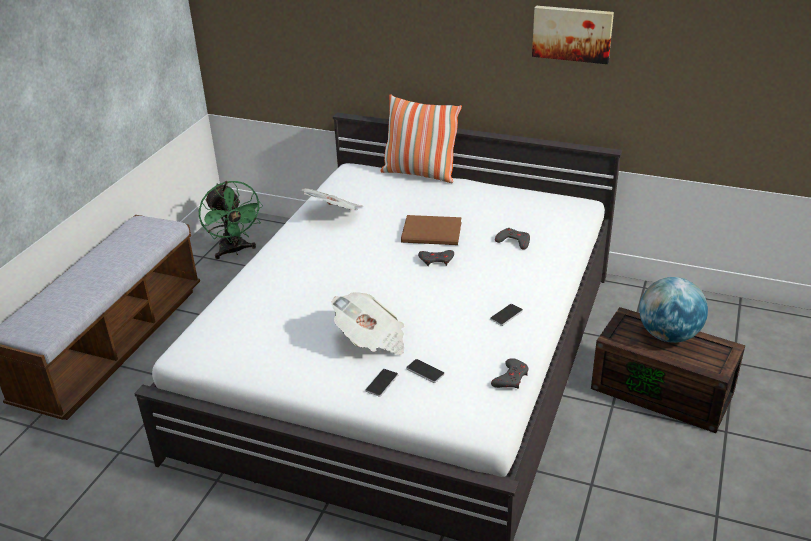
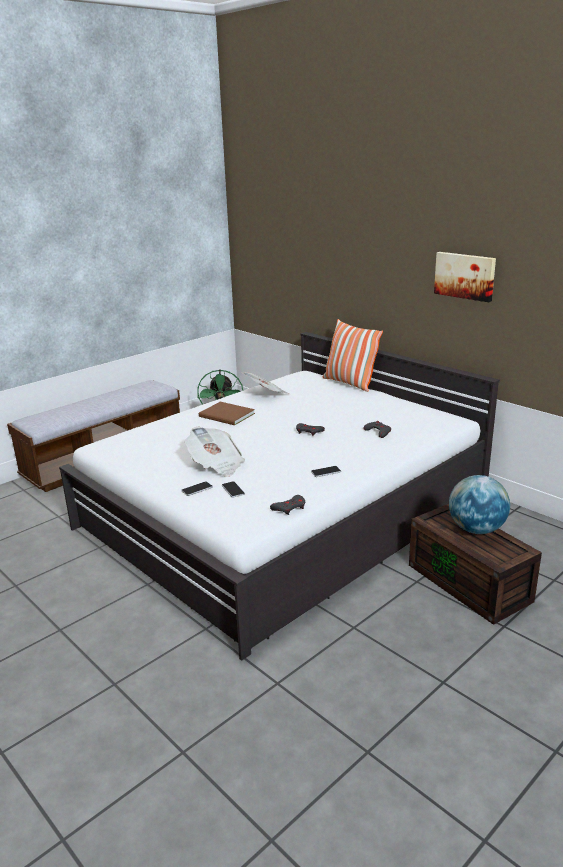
camera: 25 degrees right, 10 degrees down
brown book [401,215,462,245] -> brown book moved to [199,402,255,425]

